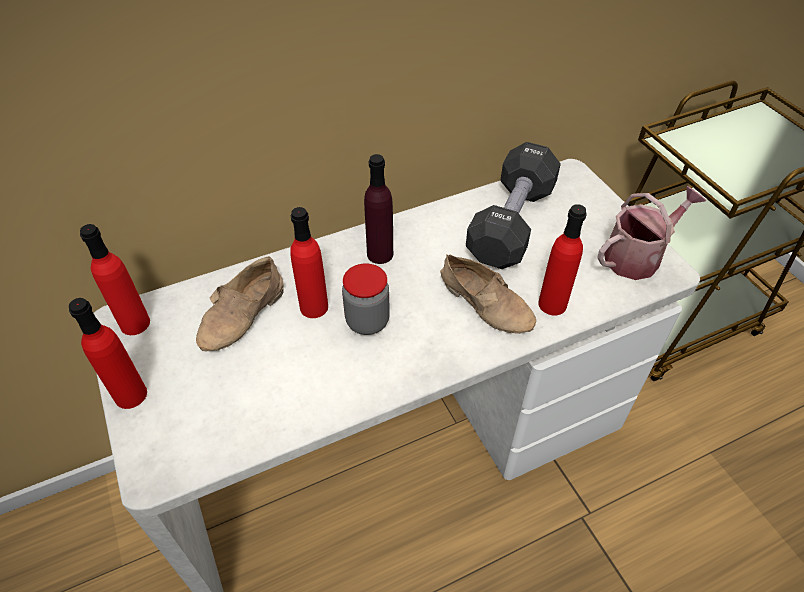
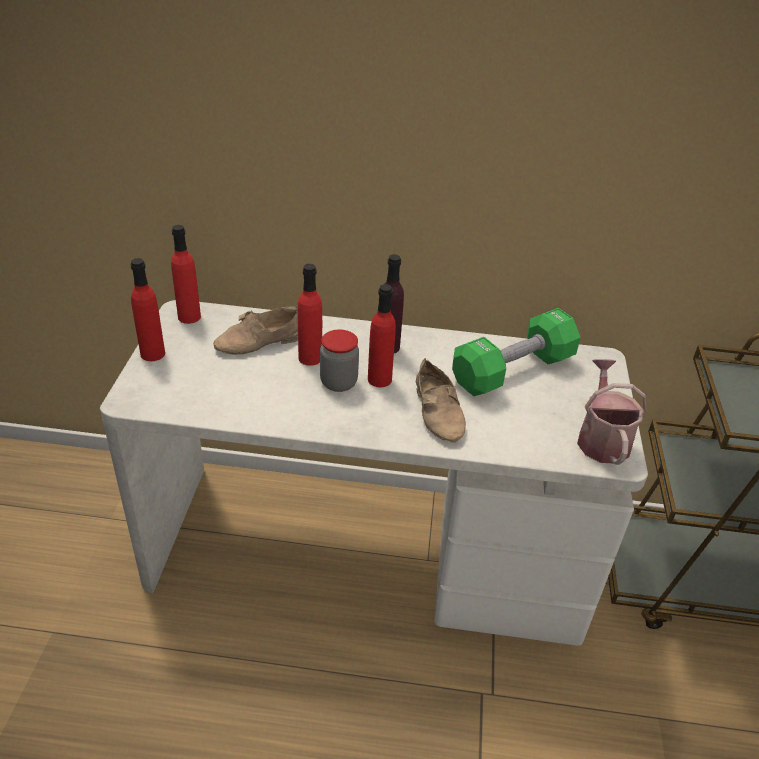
camera: 30 degrees right, 10 degrees down
black dumbbell [466,142,561,269] -> green dumbbell [452,308,581,396]
red bottle [538,204,587,316] -> red bottle moved to [368,284,396,387]
watering can [597,186,706,280] -> watering can turned 90 degrees counterclockwise [577,359,647,465]

